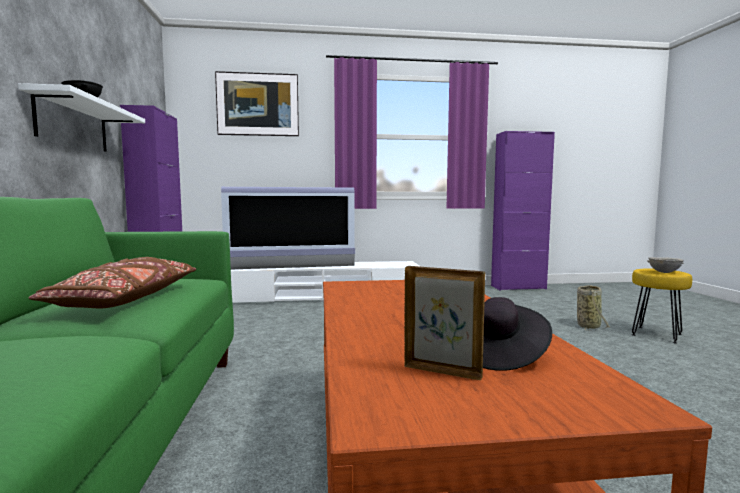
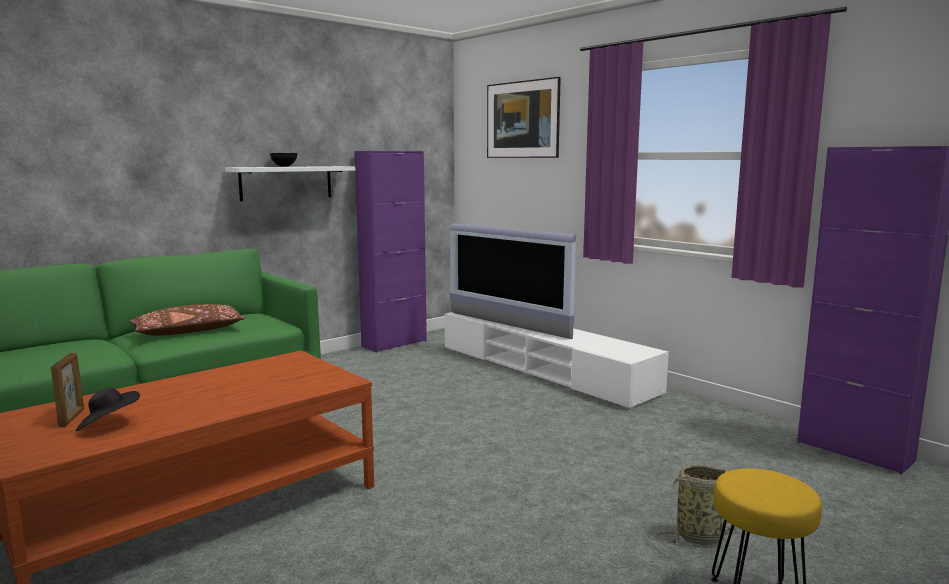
camera: 55 degrees right, 5 degrees up
grey bowl [647,257,684,273] -> none

